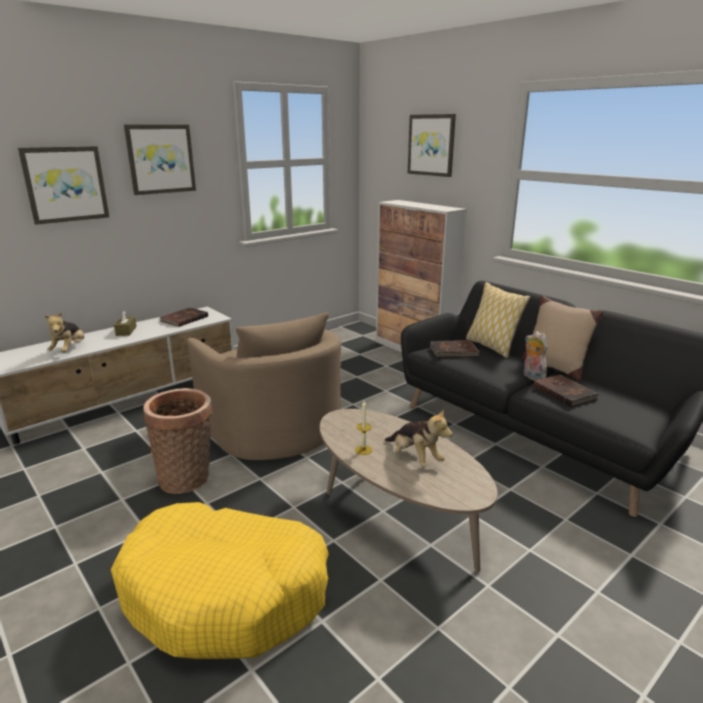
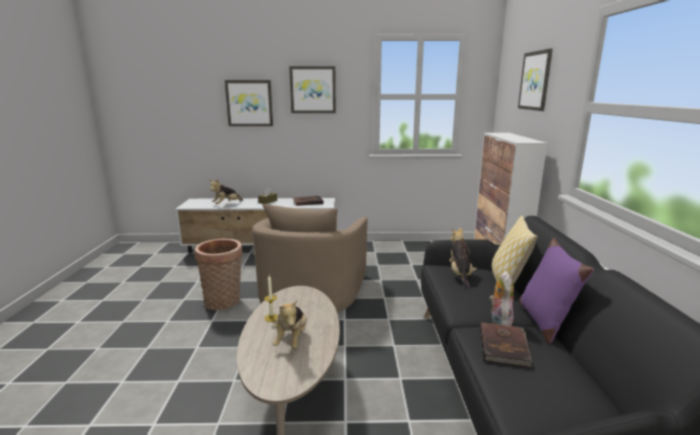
camera: 40 degrees right, 5 degrees down
yellow dog bed [111,502,329,659] -> none
brown book [430,340,480,358] -> plush toy [449,227,477,289]
beige pillow [522,295,603,381] -> purple pillow [519,238,594,344]

